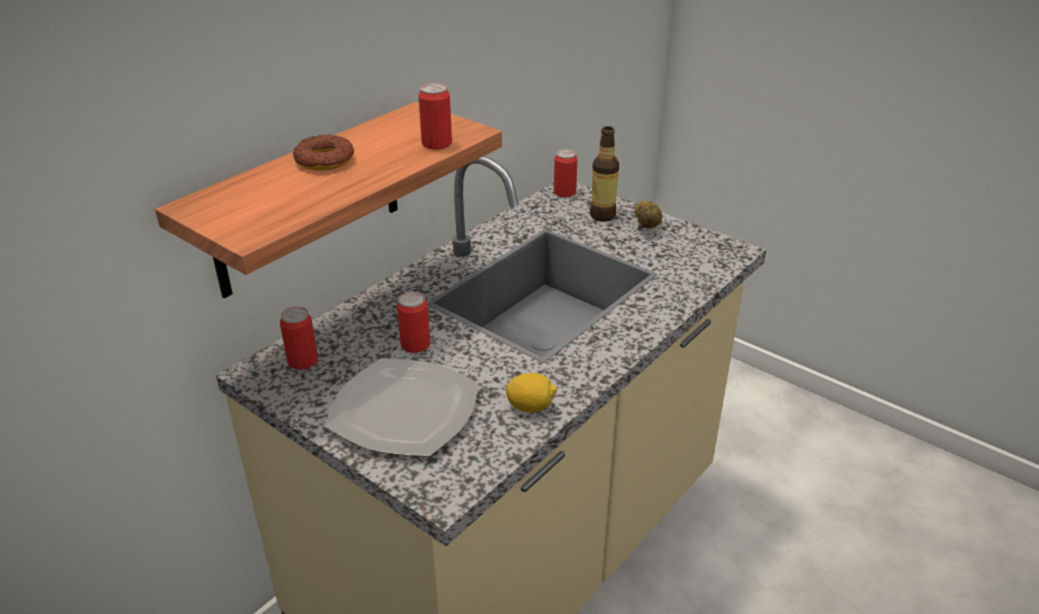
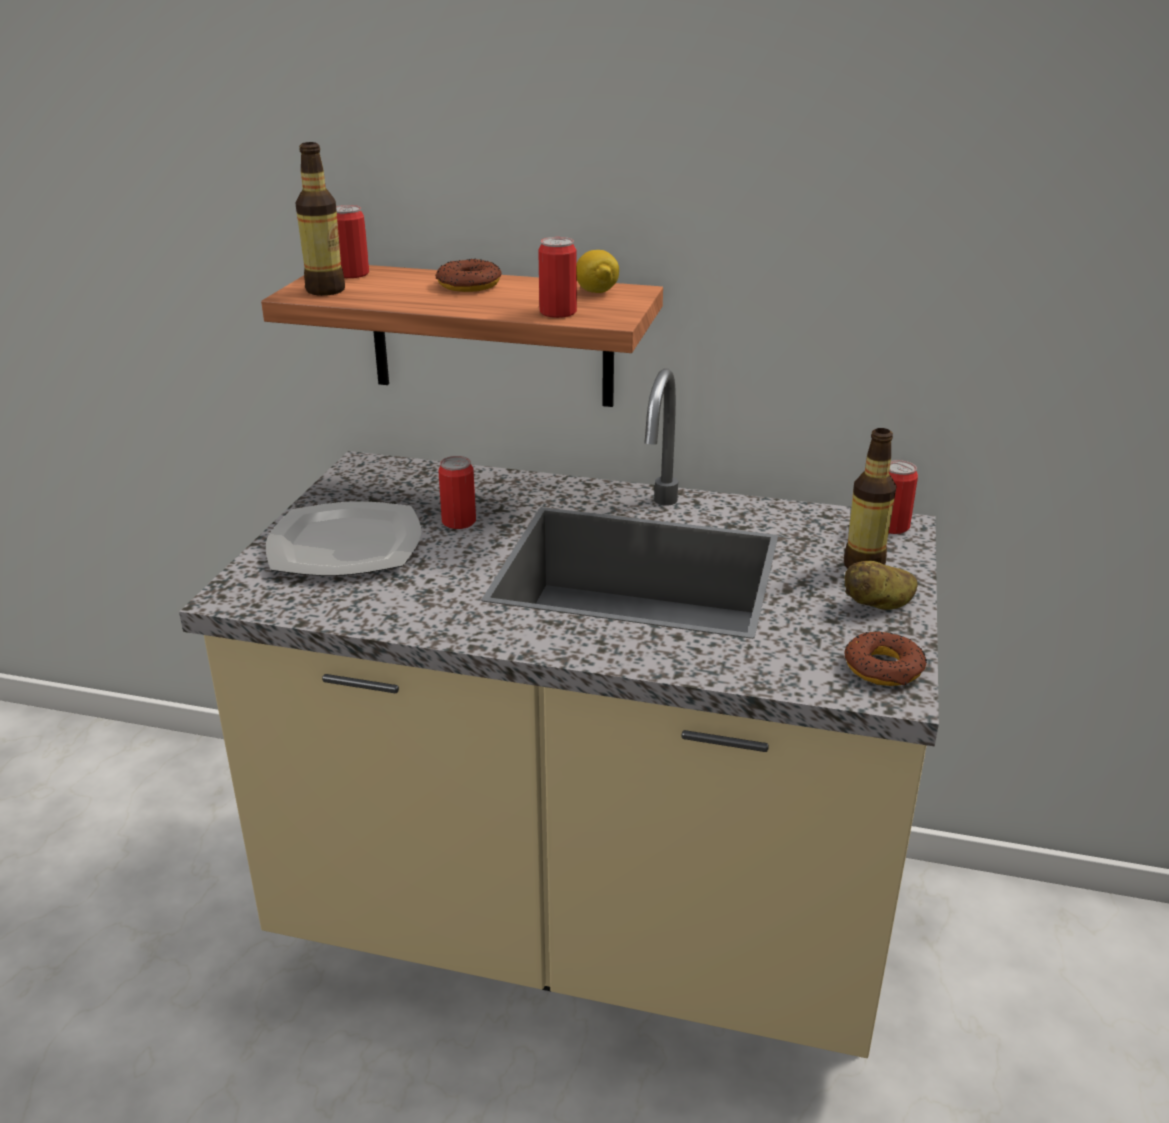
camera: 65 degrees right, 5 degrees down
can [280,307,318,370] -> can moved to [336,205,369,278]
lemon [506,373,557,413] -> lemon moved to [577,250,619,293]
none -> bottle [295,142,345,296]
none -> donut [844,631,927,686]

